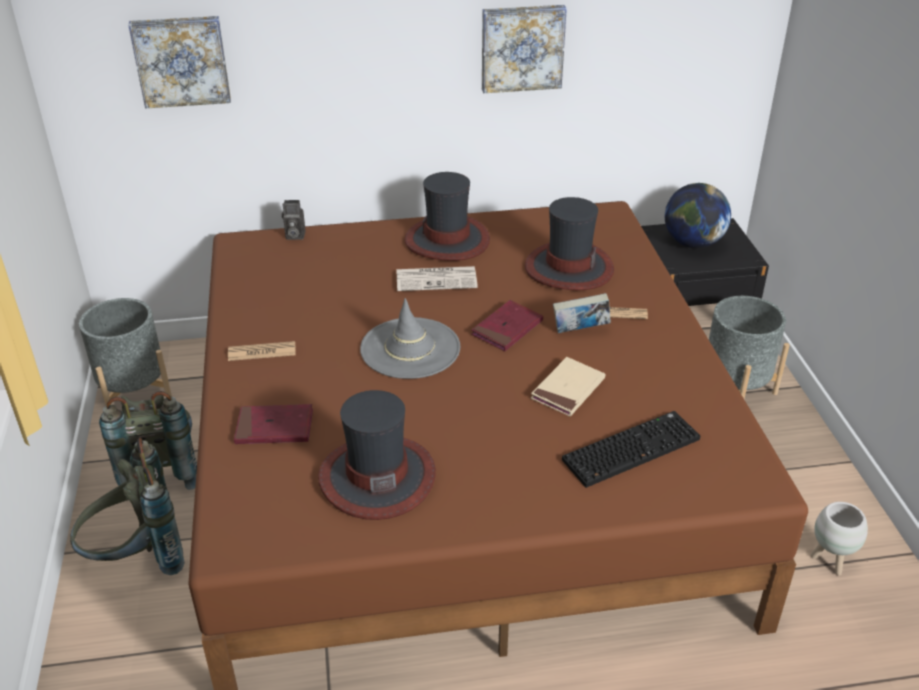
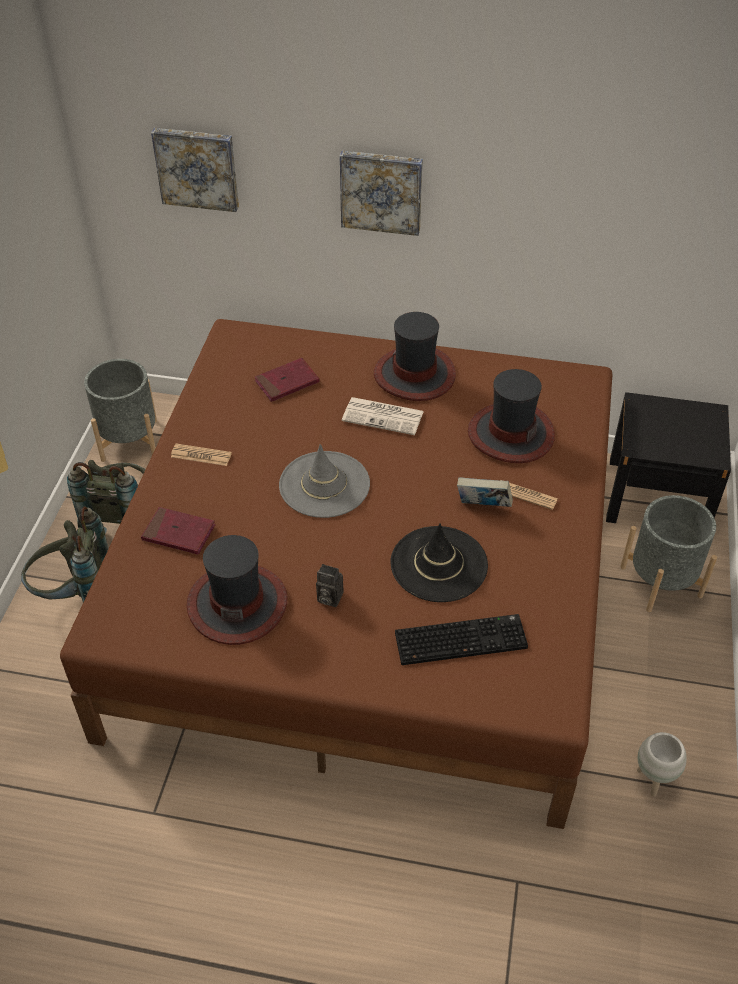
camera: 20 degrees right, 10 degrees up
camera [282,200,305,240] -> camera moved to [316,564,344,607]
red book [471,300,543,351] -> red book moved to [254,358,319,402]
picture [482,5,567,93] -> picture moved to [340,151,423,236]
beige book [531,357,605,417] -> black hat [391,523,488,602]
globe [665,183,731,248] -> none

